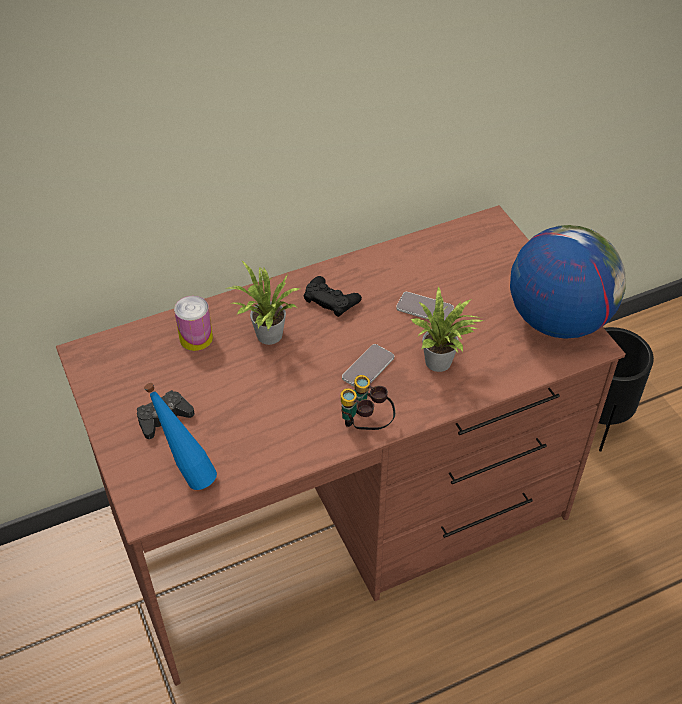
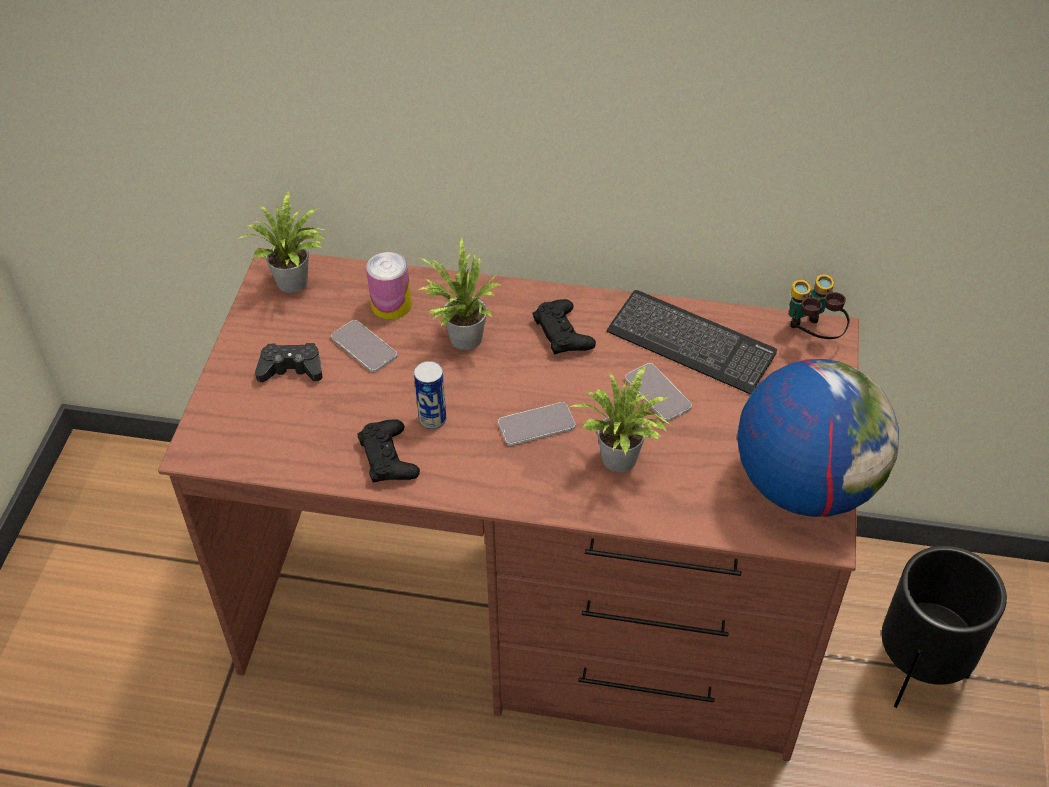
camera: 35 degrees right, 0 degrees up
blue bottle [144,383,217,490] -> none
binoculars [341,375,395,430] -> binoculars moved to [789,274,850,339]
none -> potted plant [238,191,328,293]
none -> phone [331,320,397,372]
none -> black game controller [357,419,420,482]
none -> can [414,361,446,429]
none -> keyboard [607,290,777,395]

